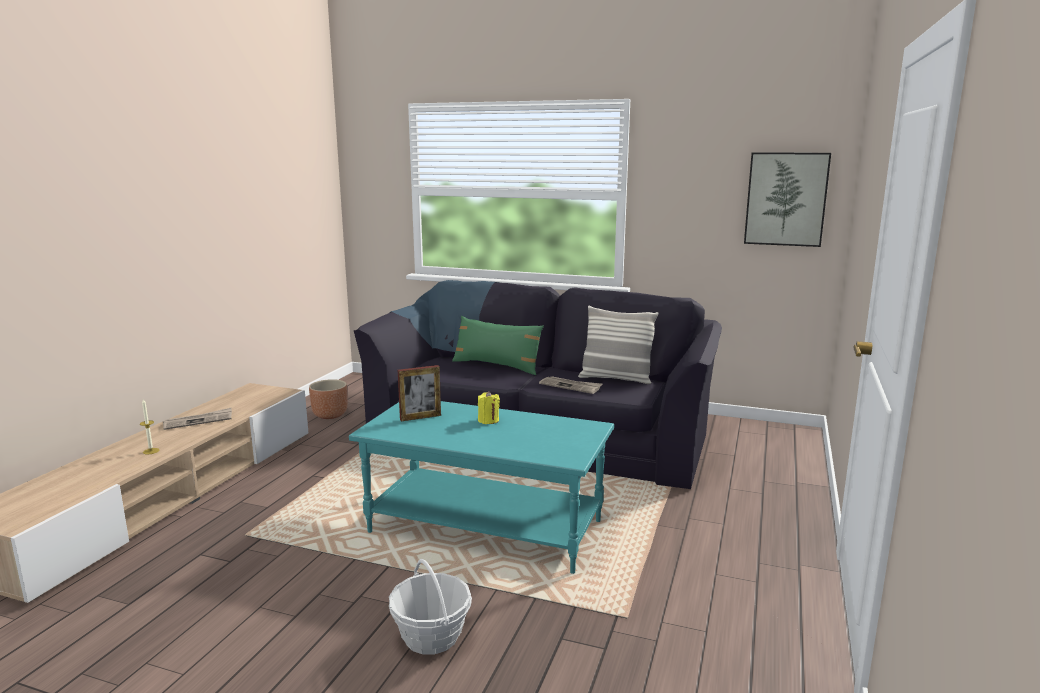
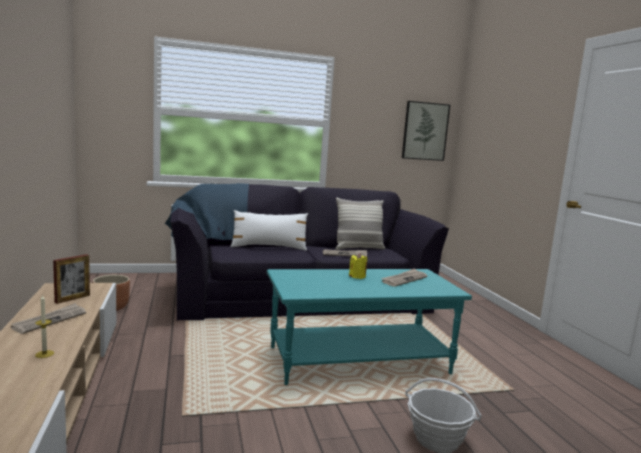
camera: 35 degrees left, 5 degrees down
picture frame [398,365,441,421] -> picture frame moved to [53,254,90,304]
green pillow [452,316,544,375] -> white pillow [230,210,308,251]
none -> newspaper [381,268,427,287]

